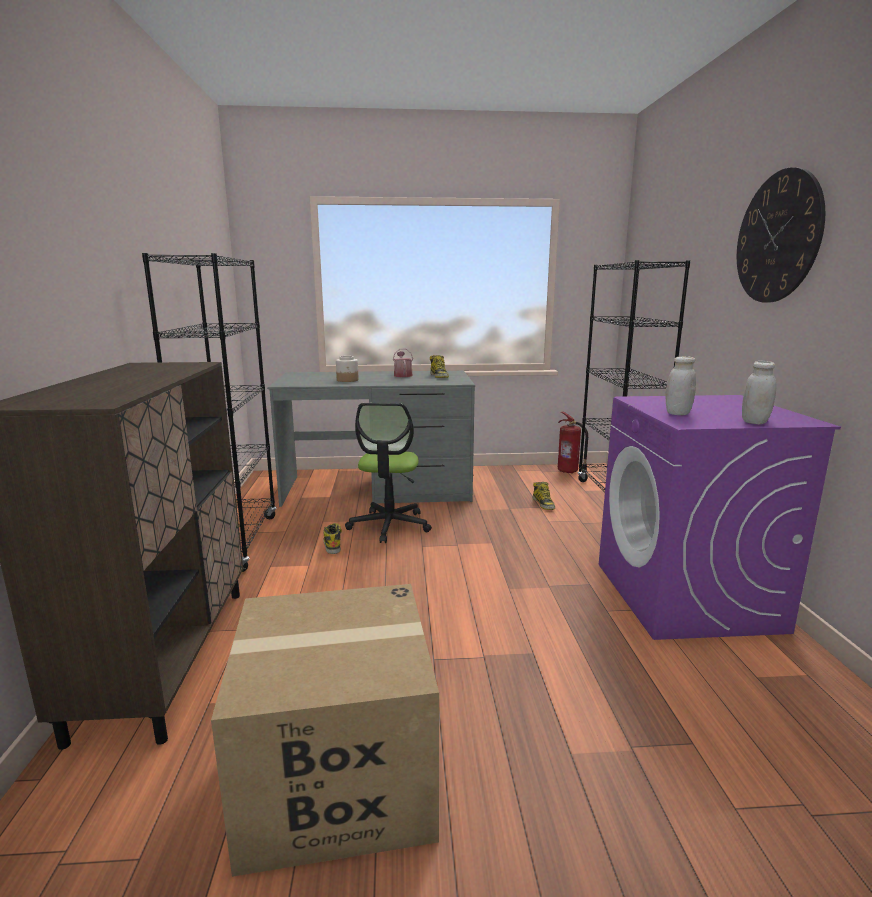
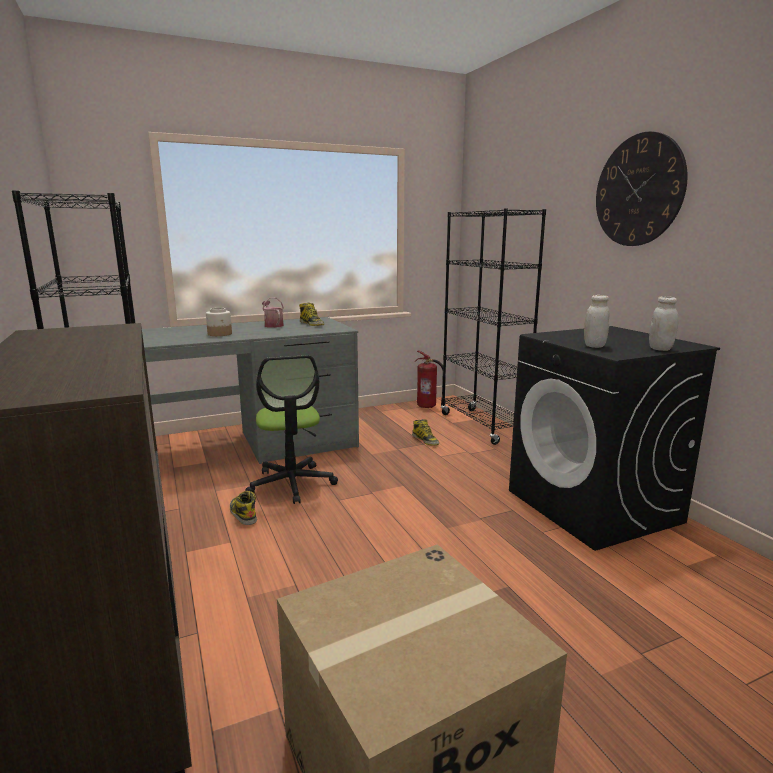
camera: 20 degrees left, 0 degrees up
purple washing machine [599,395,841,640] -> black washing machine [509,326,720,551]

